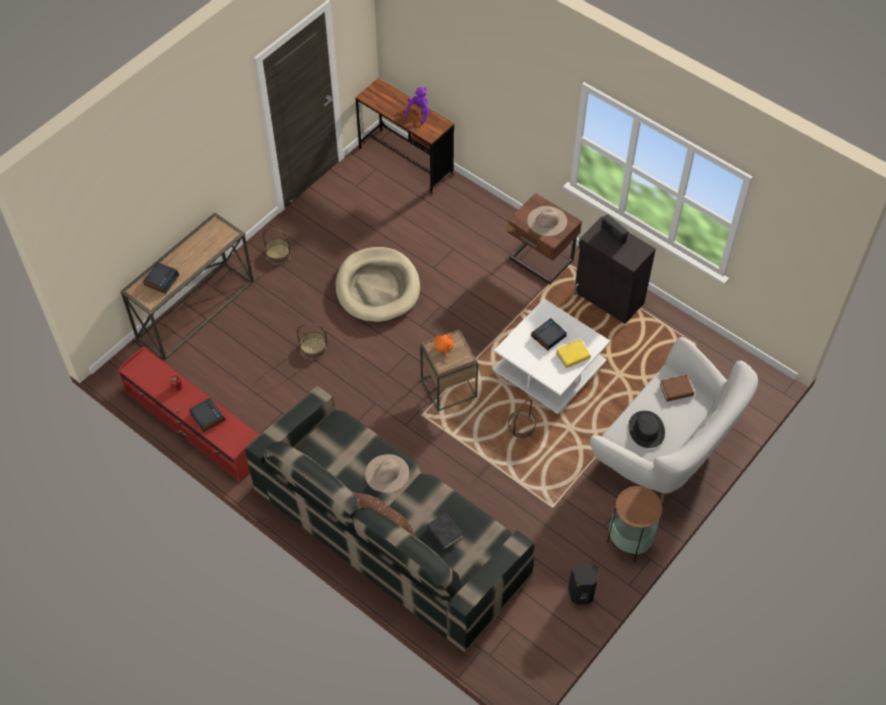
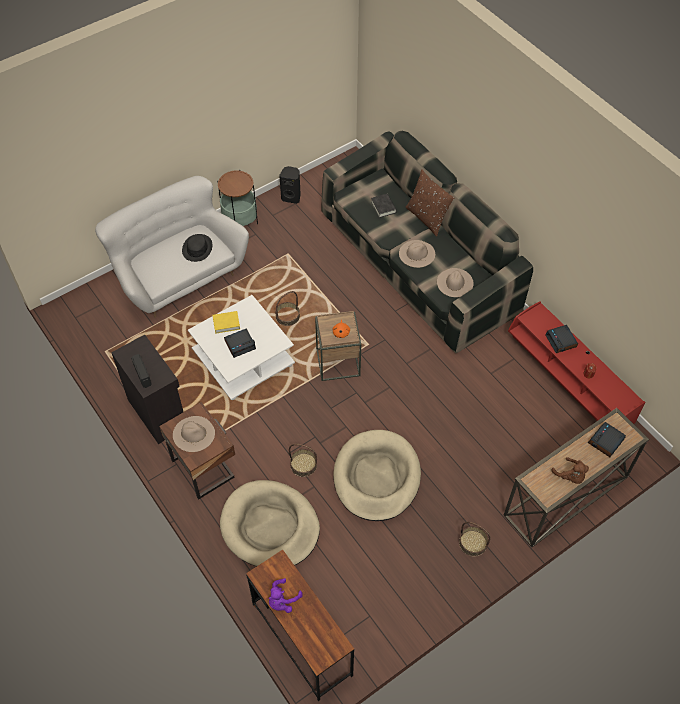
camera: 165 degrees left, 0 degrees up
basket [297,323,327,359] -> basket moved to [289,444,317,477]
brown book [660,375,694,402] -> none
none -> beige dog bed [220,480,320,566]
none -> beige hat [437,268,474,297]
none -> brown plush toy [552,457,589,484]

